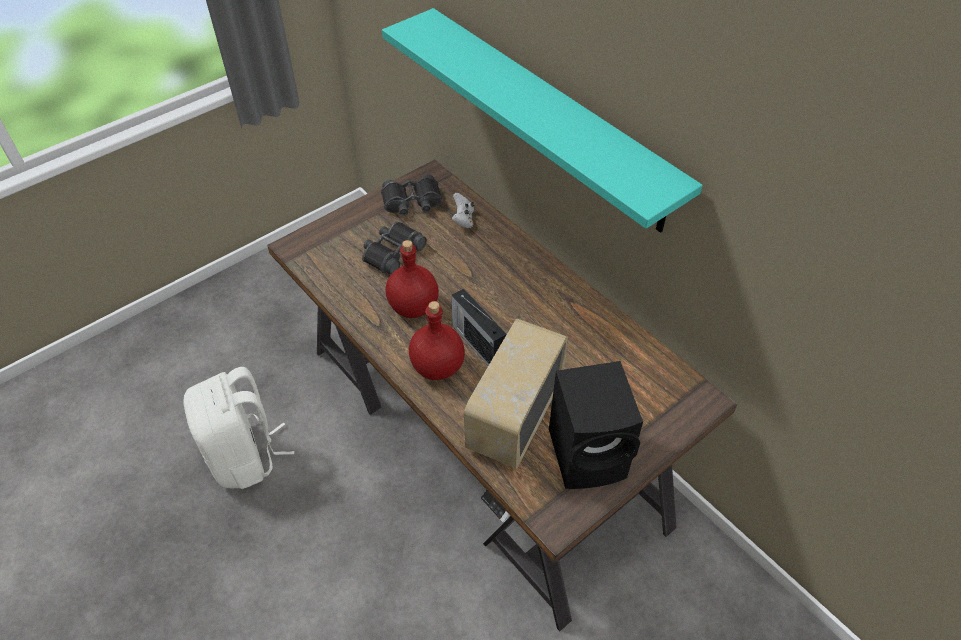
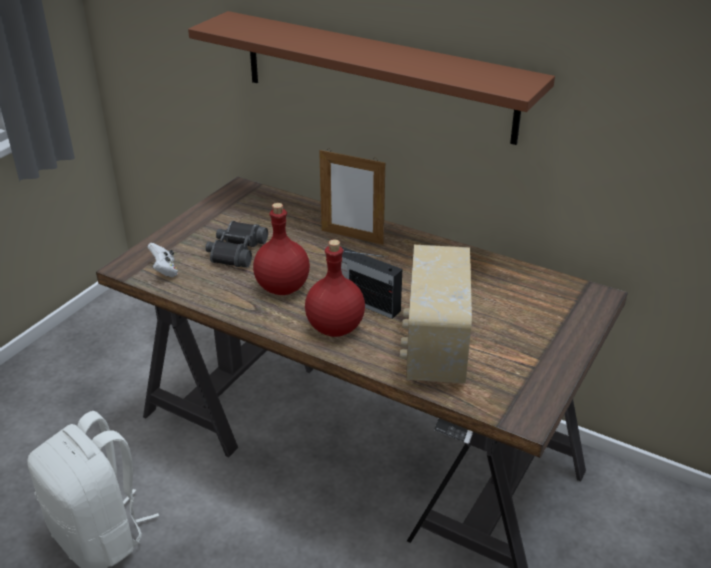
camera: 20 degrees left, 15 degrees down
black binoculars [381,174,442,216] -> none
turquoise shelf [382,8,703,233] -> brown shelf [188,11,555,145]
white game controller [452,193,474,228] -> white game controller moved to [148,243,178,277]
black speaker [549,361,643,489] -> none
none -> picture frame [319,149,385,245]

